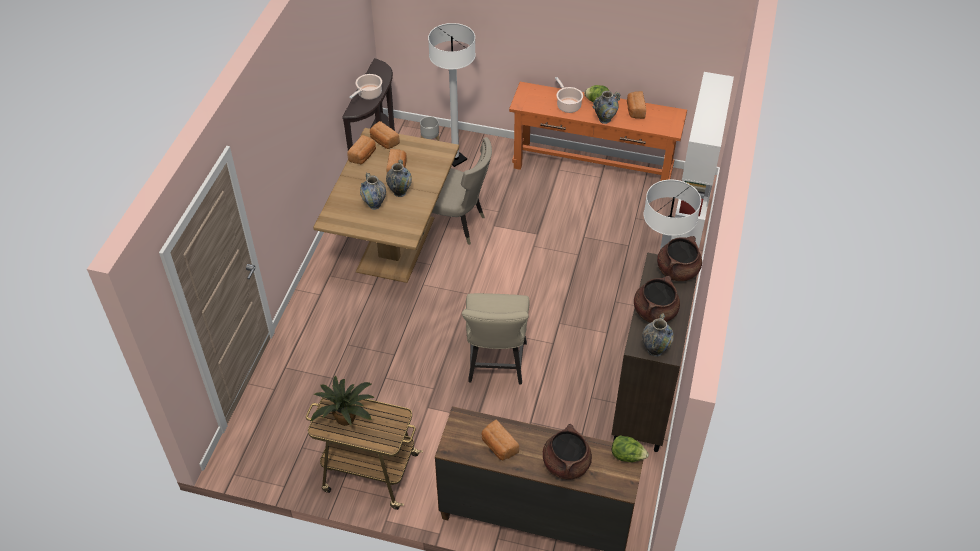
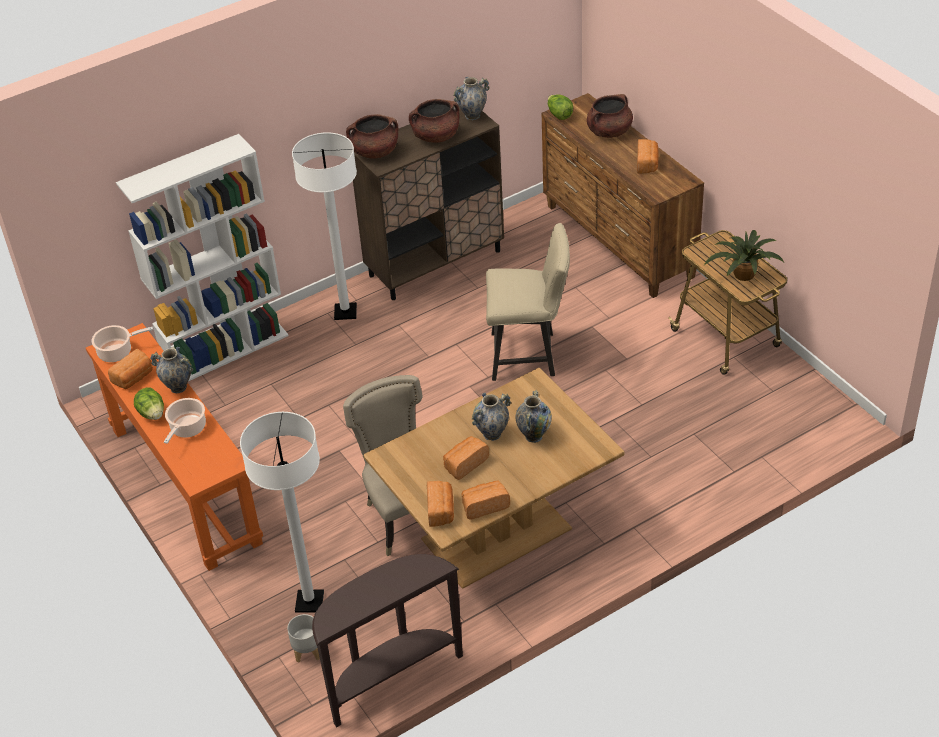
camera: 135 degrees left, 5 degrees down
cooking pot [349,74,382,100] -> cooking pot moved to [92,325,153,362]
beige chair [462,293,530,385] -> beige chair turned 45 degrees clockwise [486,223,570,381]

